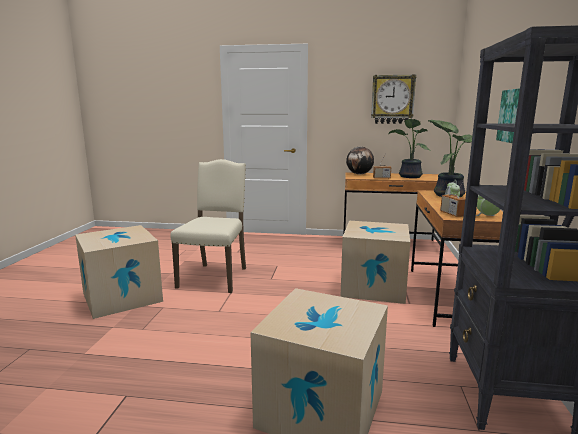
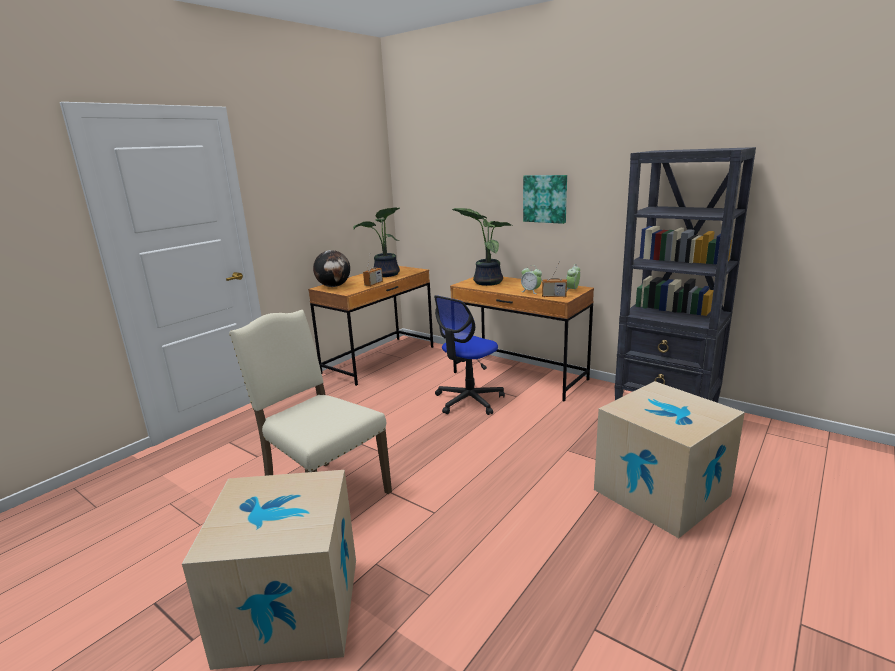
camera: 60 degrees left, 5 degrees up
cardboard box [340,221,410,304] -> office chair [434,295,505,415]
wall clock [371,74,416,124] -> none

